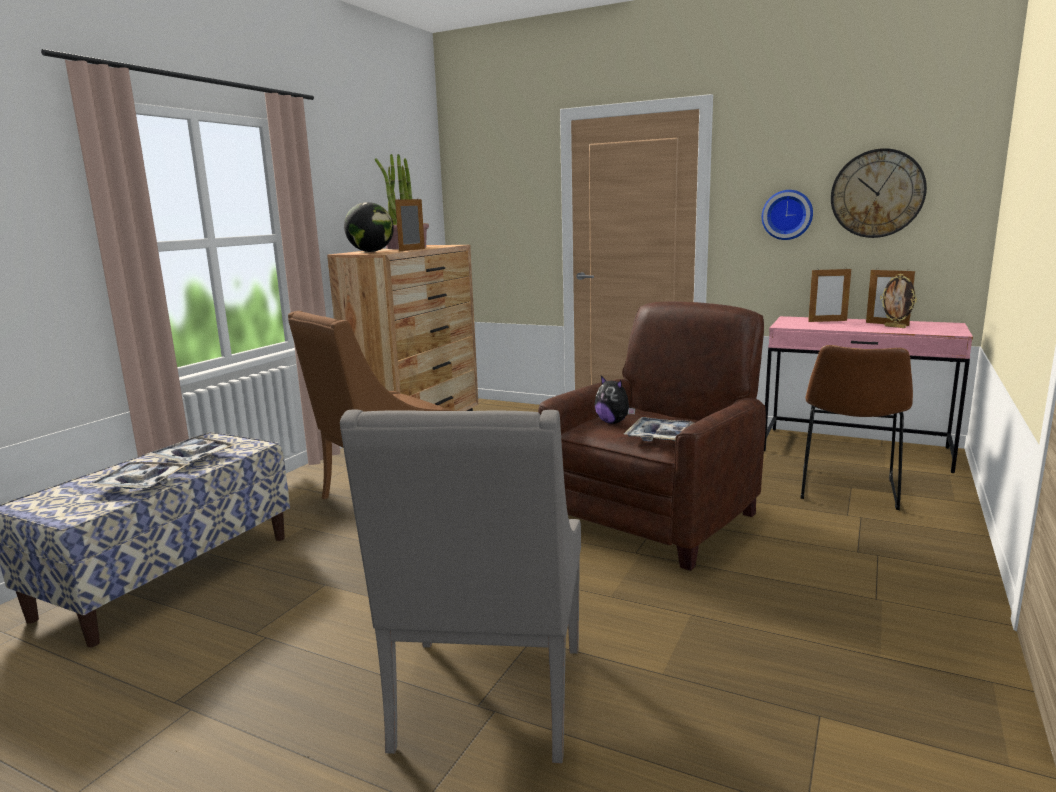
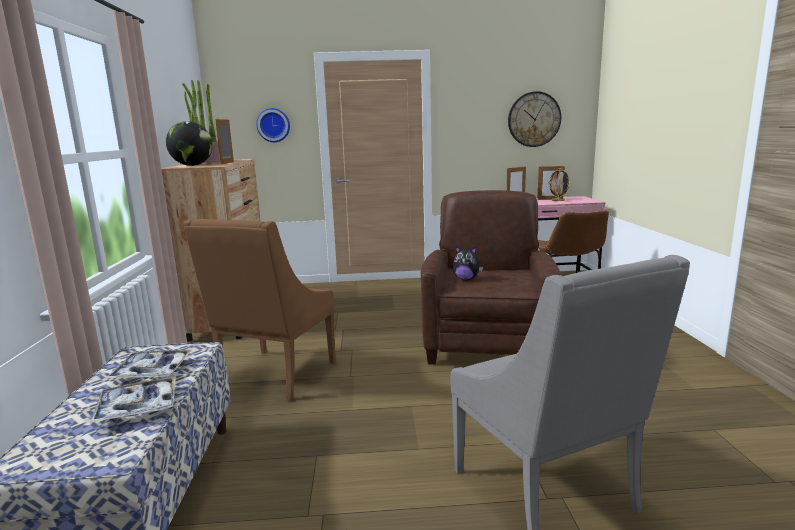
camera: 30 degrees left, 0 degrees up
tray [624,417,694,442] -> none
wall clock [762,190,813,240] -> wall clock moved to [256,108,290,142]

